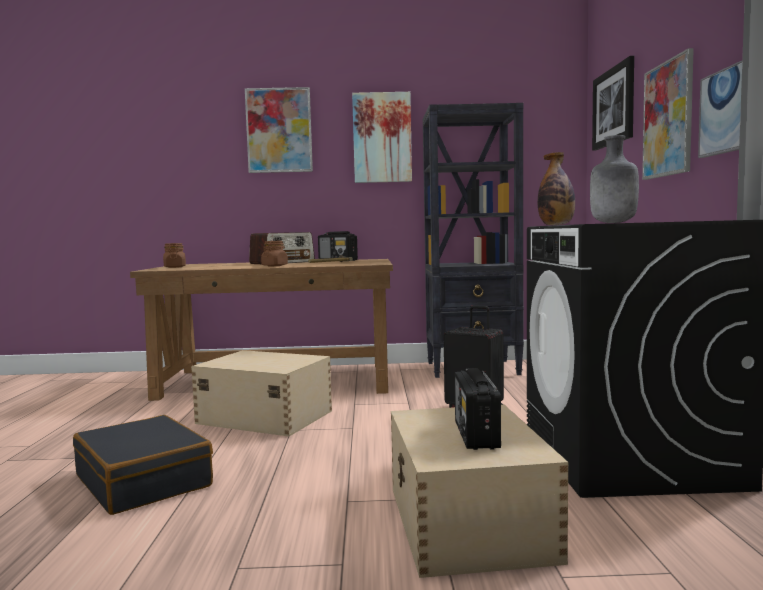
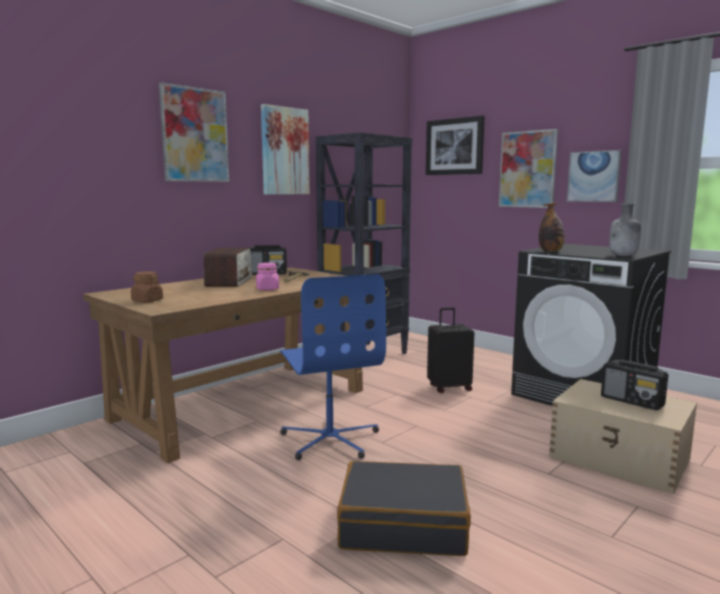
camera: 45 degrees left, 5 degrees up
beige storage box [191,350,332,436] -> blue office chair [280,274,386,460]
brown jar [261,241,288,266] -> pink jar [256,263,279,291]

